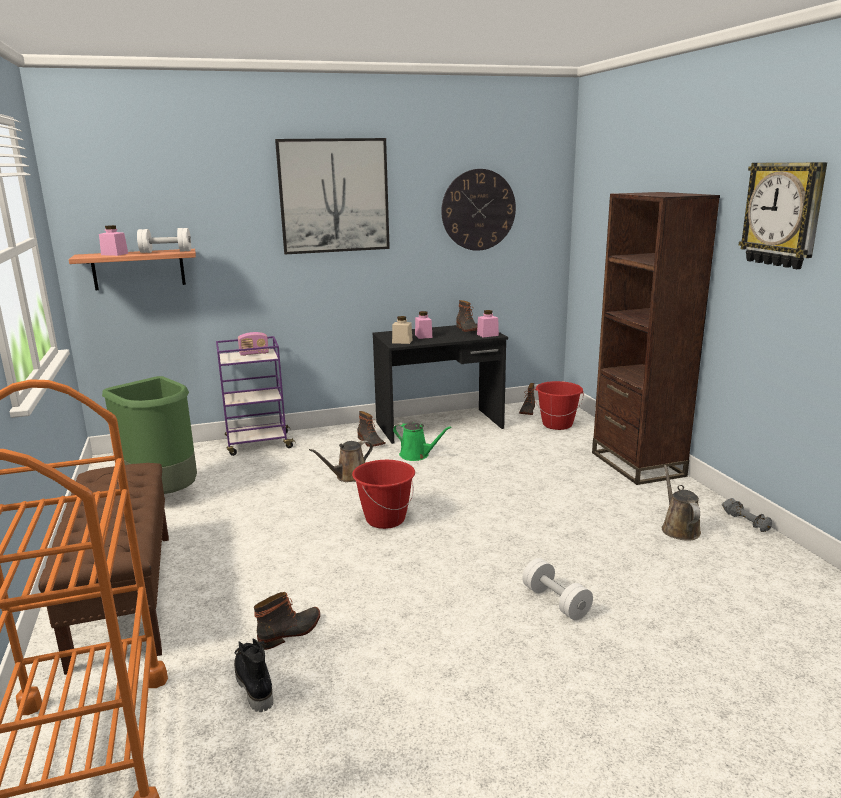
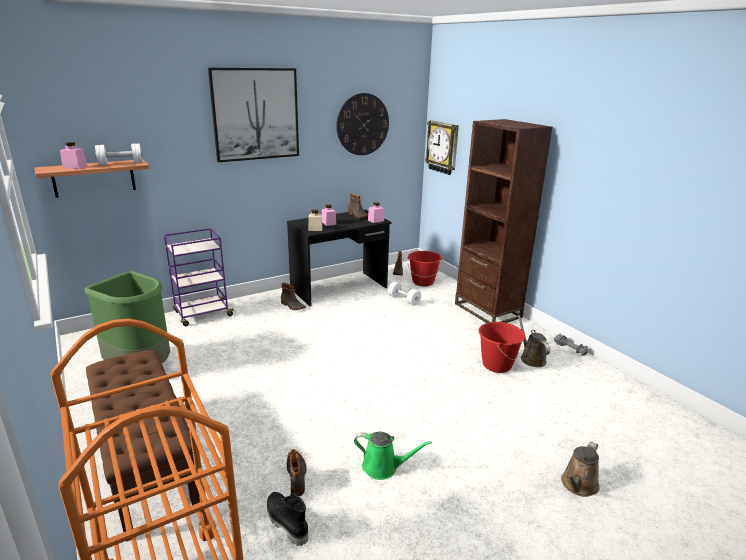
camera: 15 degrees left, 5 degrees up
radio [238,332,269,356] -> none
boot [254,592,320,650] -> boot turned 45 degrees counterclockwise [287,449,306,496]
brown watering can [309,440,373,482] -> brown watering can moved to [561,441,599,497]
red bucket [352,460,415,529] -> red bucket moved to [479,322,525,373]
green watering can [393,422,451,461] -> green watering can moved to [354,432,432,480]
white dumbbell [523,558,593,620] -> white dumbbell moved to [388,282,421,306]
wall clock [739,162,827,269] -> wall clock moved to [425,120,459,175]

